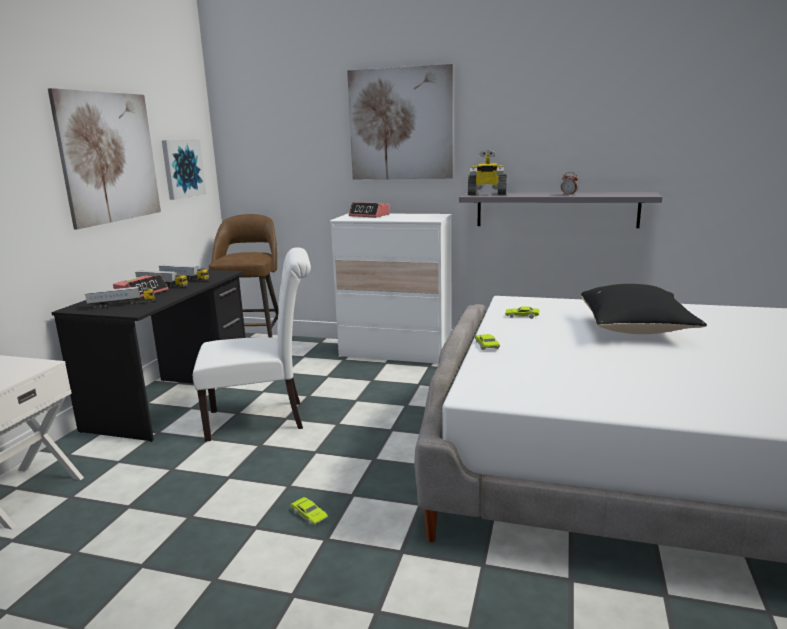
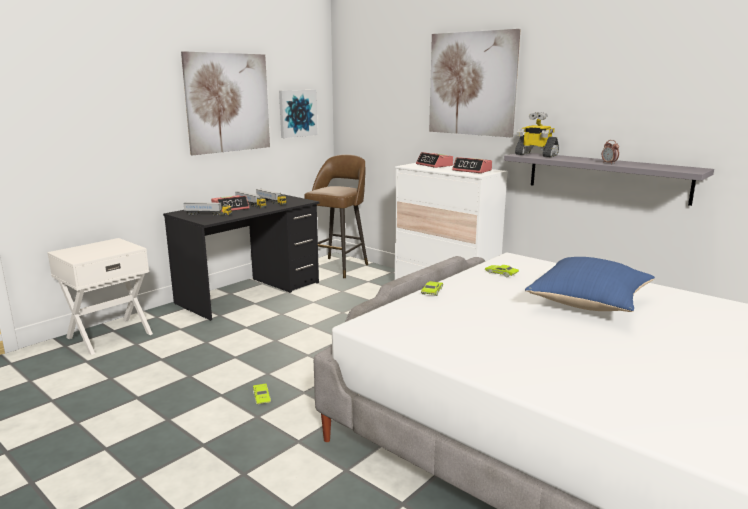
camera: 25 degrees right, 0 degrees up
white chair [193,247,311,442] -> none
black pillow [581,284,707,334] -> blue pillow [525,257,655,312]
none -> alarm clock [452,157,492,173]

